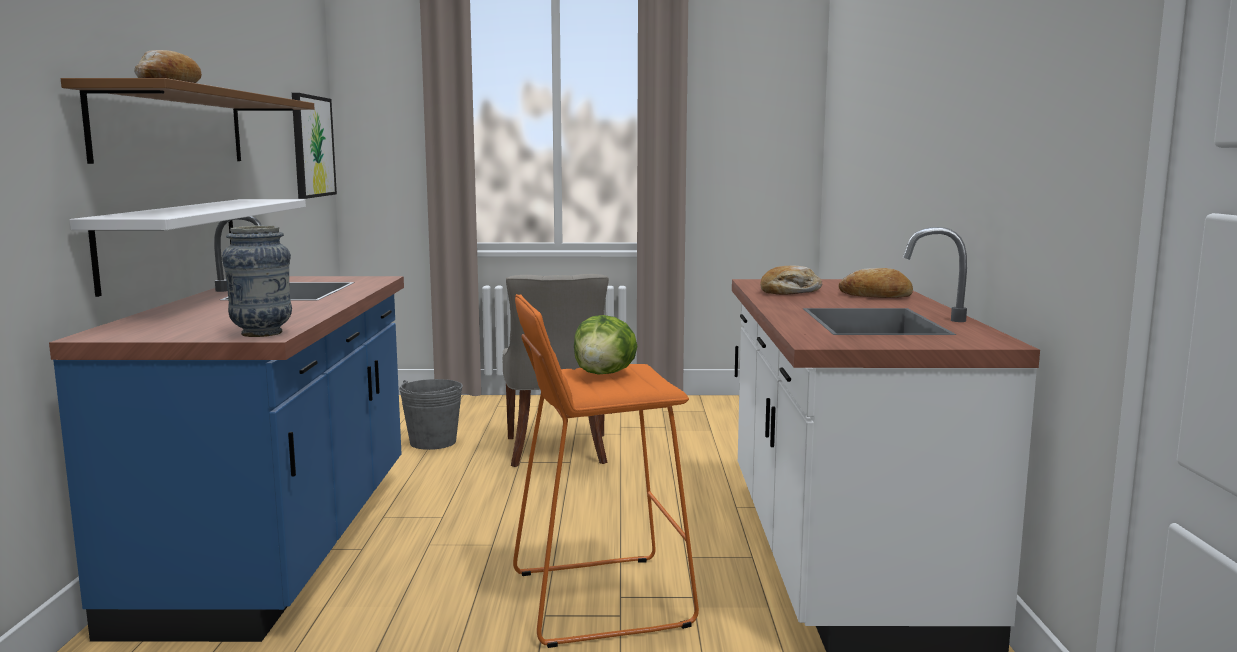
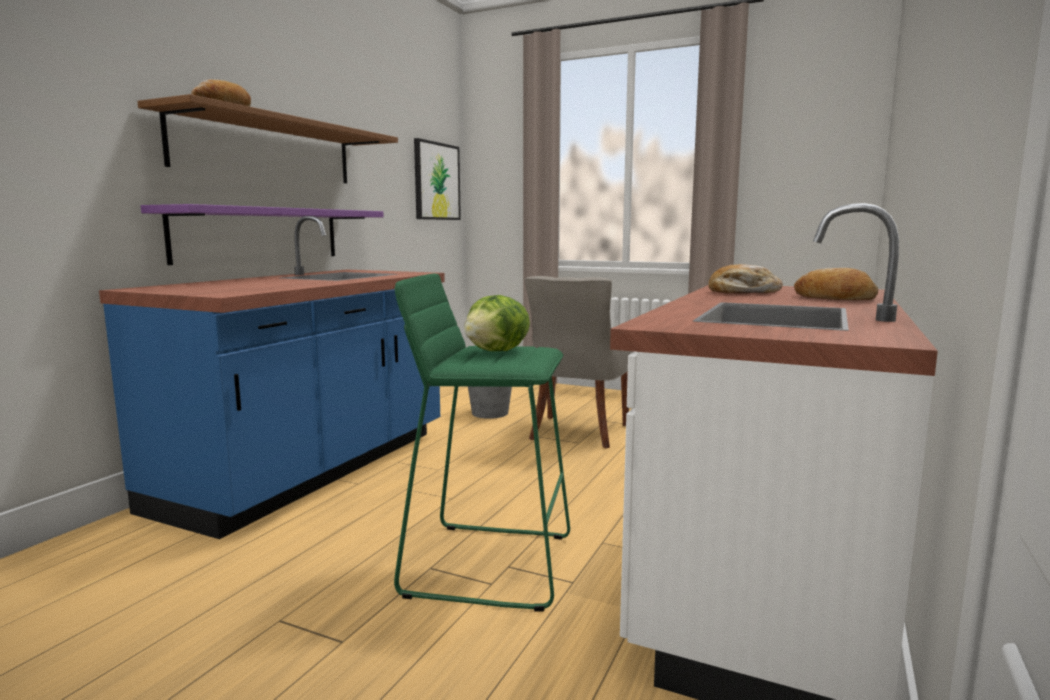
camera: 25 degrees right, 0 degrees up
white shelf [69,199,306,297] -> purple shelf [141,204,384,265]
vase [222,226,292,337] -> none
orange stool [513,294,699,648] -> green stool [394,274,570,611]

